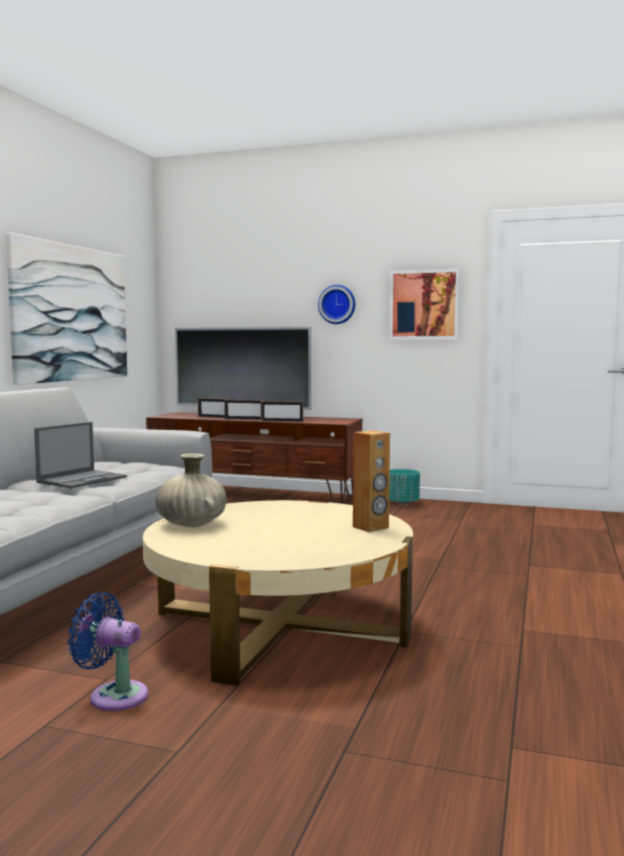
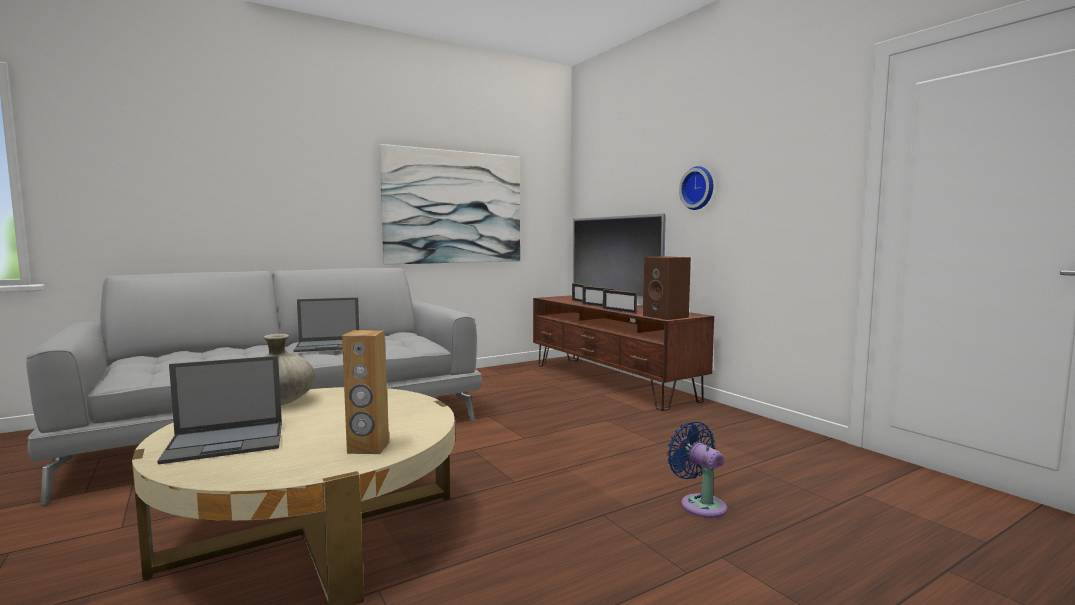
camera: 40 degrees right, 0 degrees up
blue fan [67,592,148,711] -> blue fan moved to [667,421,727,518]
picture [389,269,460,339] -> none
turquoise planter [389,469,420,505] -> none
none -> laptop [157,356,282,464]
none -> brown speaker [643,256,691,320]

